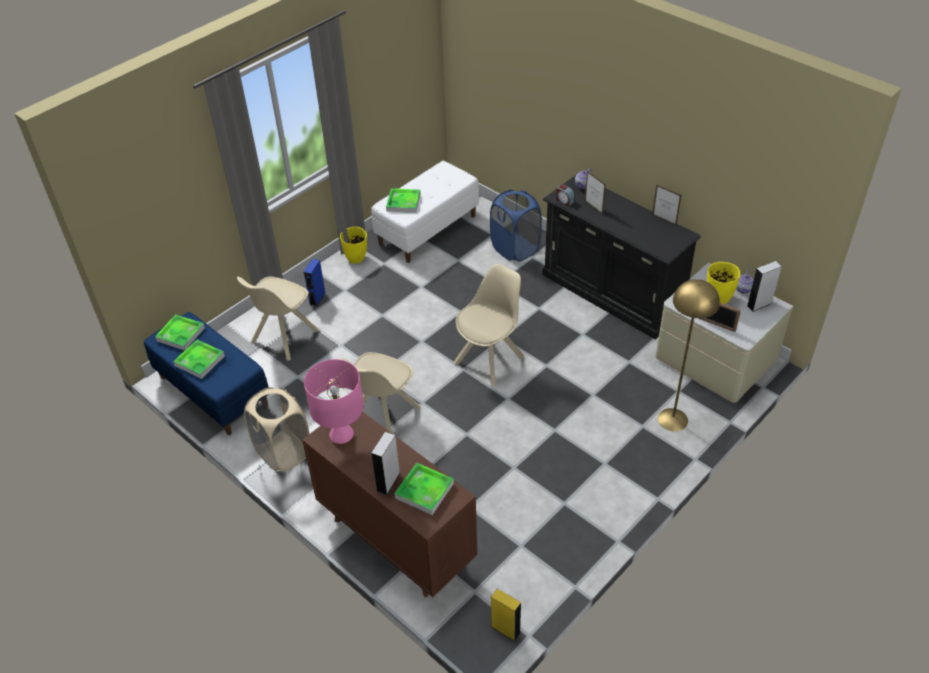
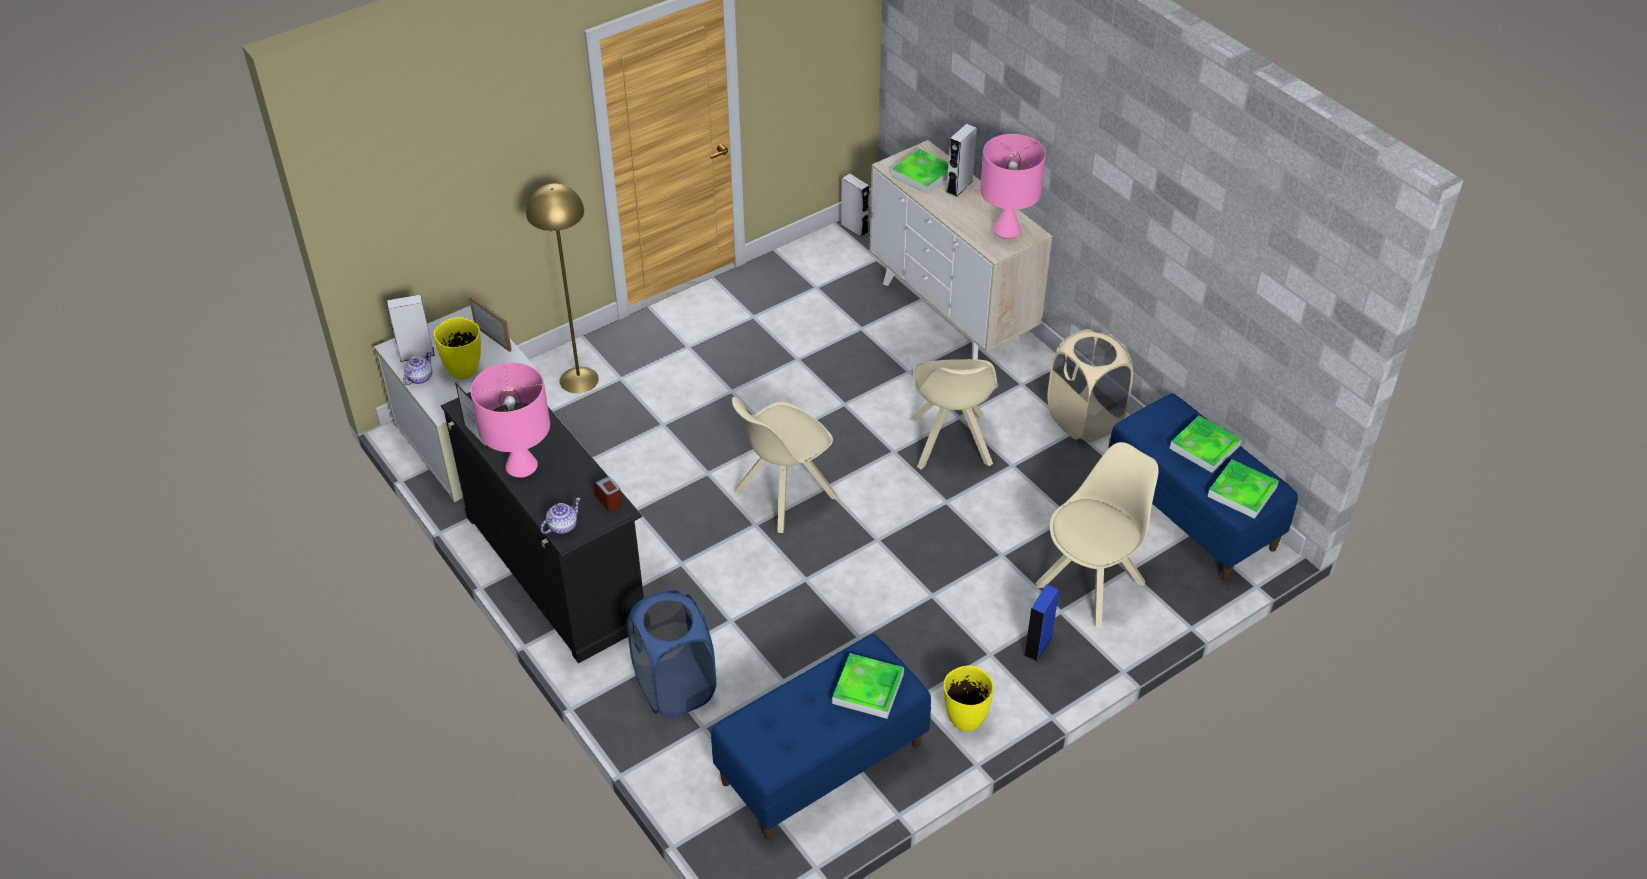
camera: 170 degrees left, 0 degrees up
brown dresser [302,412,477,597] -> white dresser [870,140,1052,360]
beige chair [341,352,421,433] -> beige chair turned 135 degrees clockwise [911,359,998,469]
white bench [371,161,479,263] -> blue bench [711,634,931,840]
yellow speaker [491,589,521,641] -> grey speaker [841,173,869,237]
picture frame [585,171,606,215] -> none
none -> pink table lamp [470,362,550,478]

